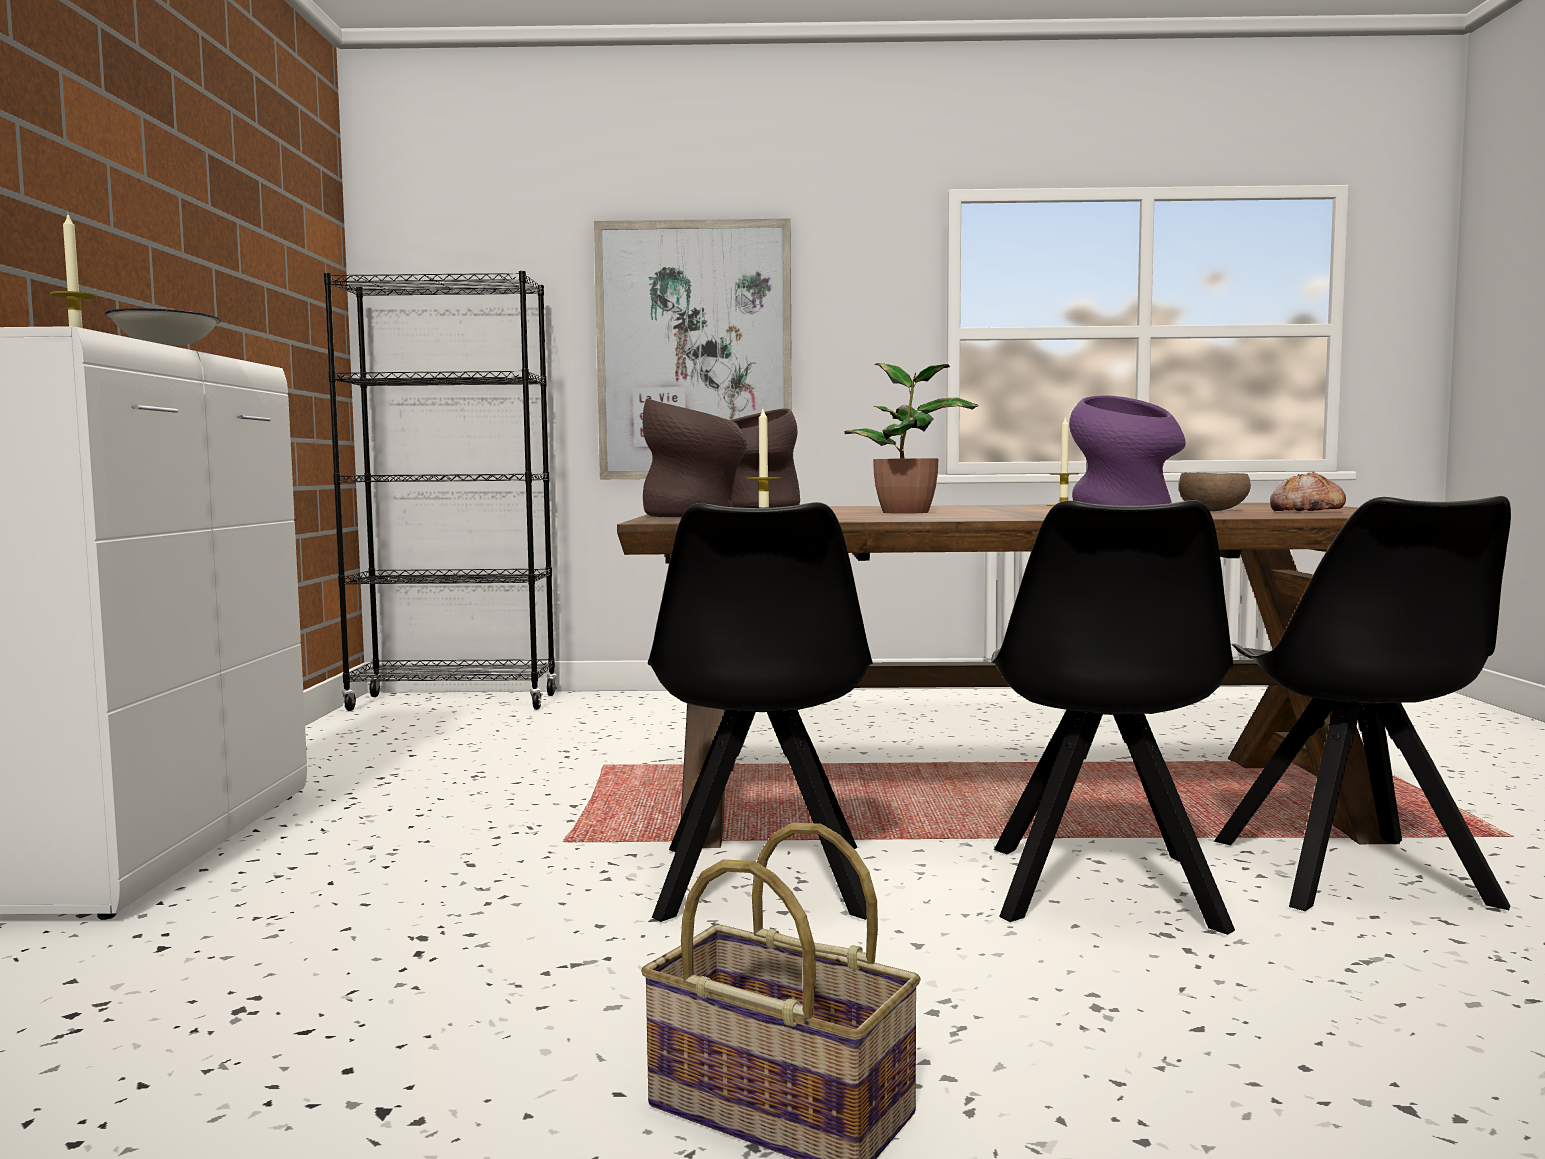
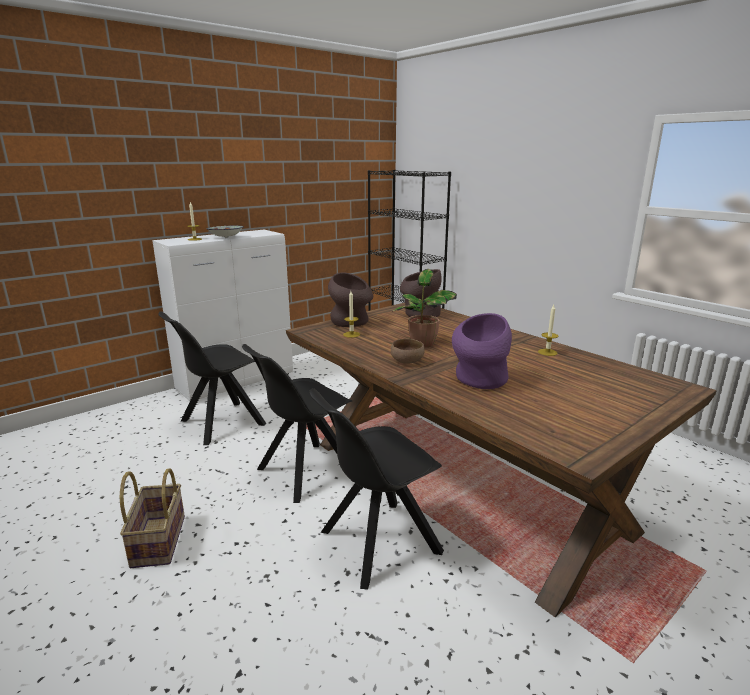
camera: 50 degrees right, 15 degrees up
picture [594,218,792,479] -> none
brown bowl [1179,473,1251,511] -> brown bowl moved to [391,339,425,364]
black chair [1214,496,1511,911] -> black chair moved to [158,311,266,445]
bread [1270,471,1346,512] -> none

